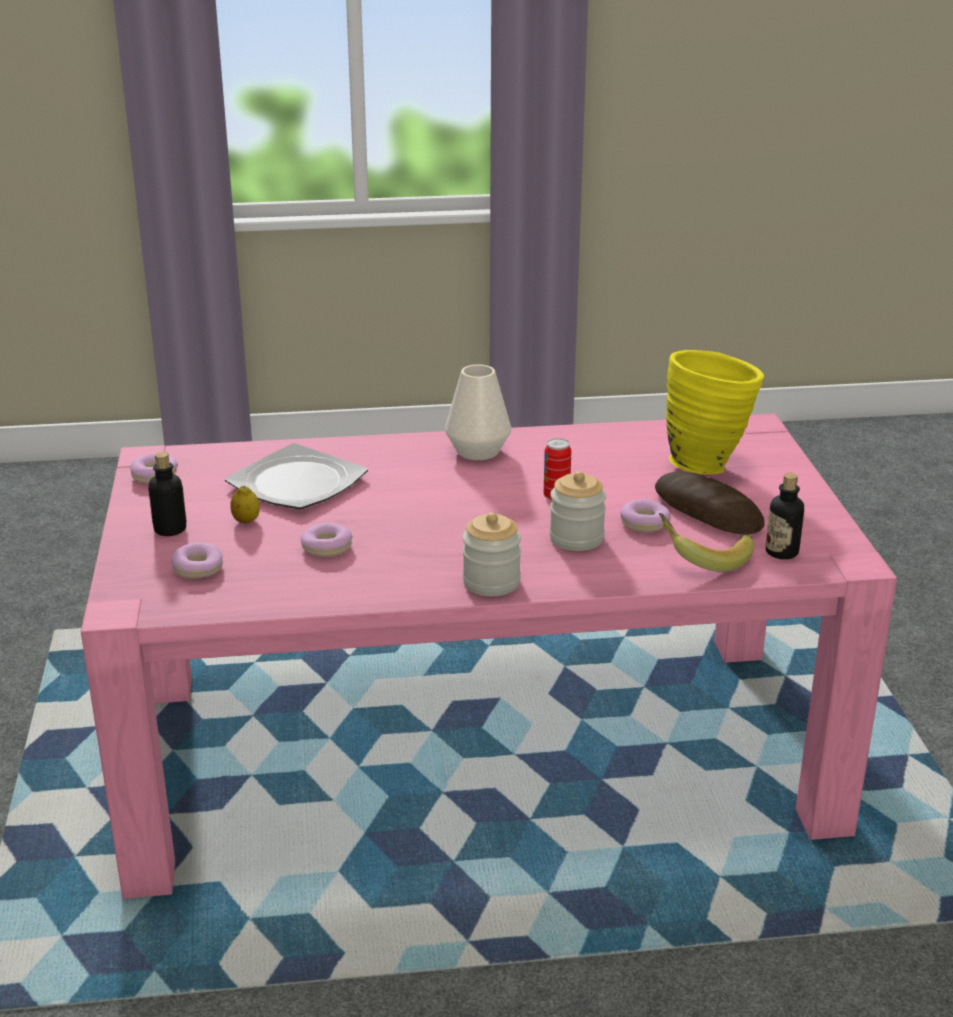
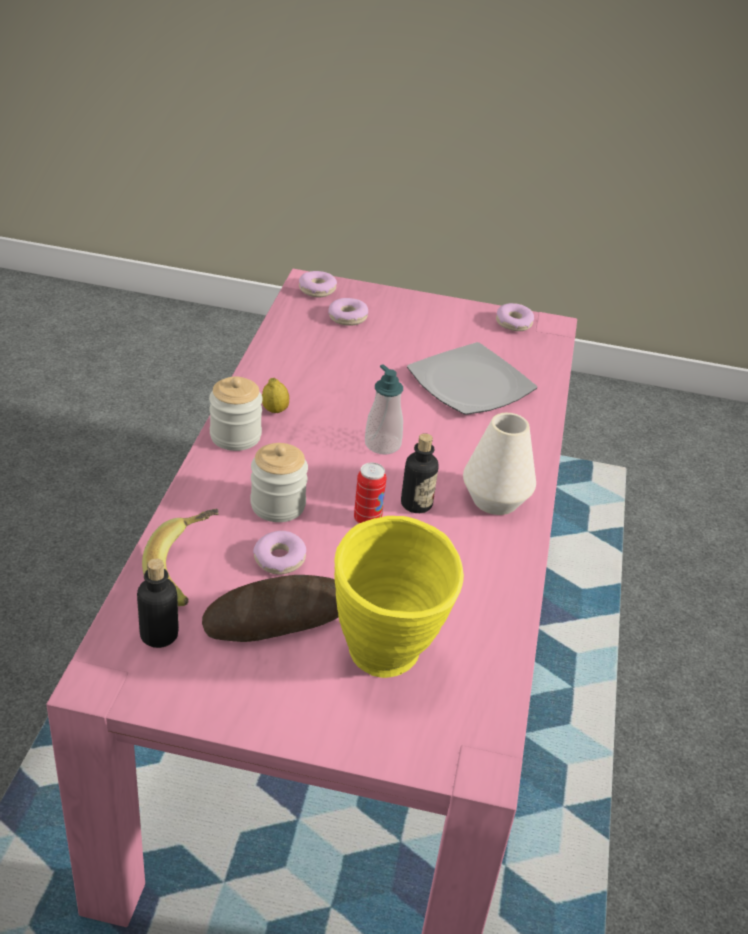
camera: 105 degrees right, 10 degrees up
bottle [148,452,187,536] -> bottle moved to [401,433,439,513]
lemon [231,485,260,523] -> lemon moved to [262,378,289,413]
donut [300,523,352,557] -> donut moved to [299,271,337,297]
none -> soap dispenser [365,364,403,455]

